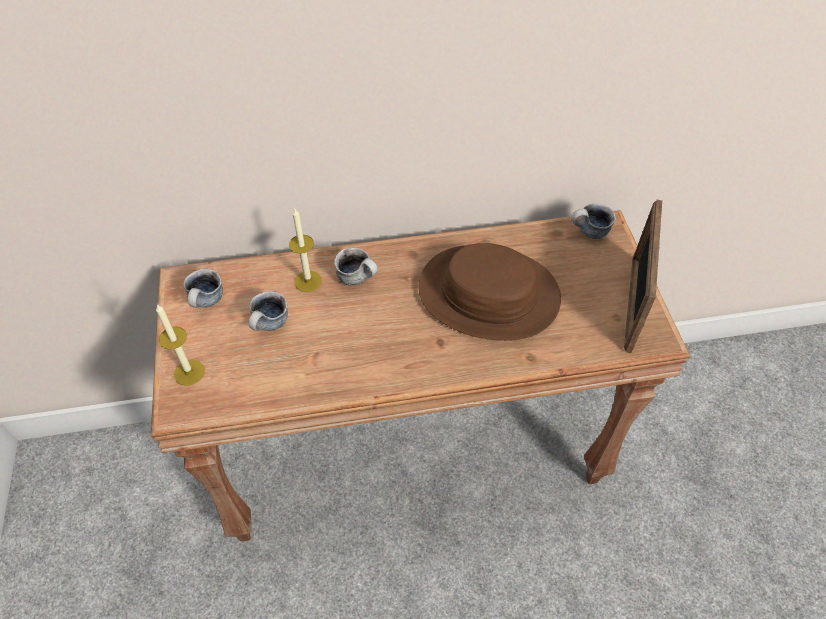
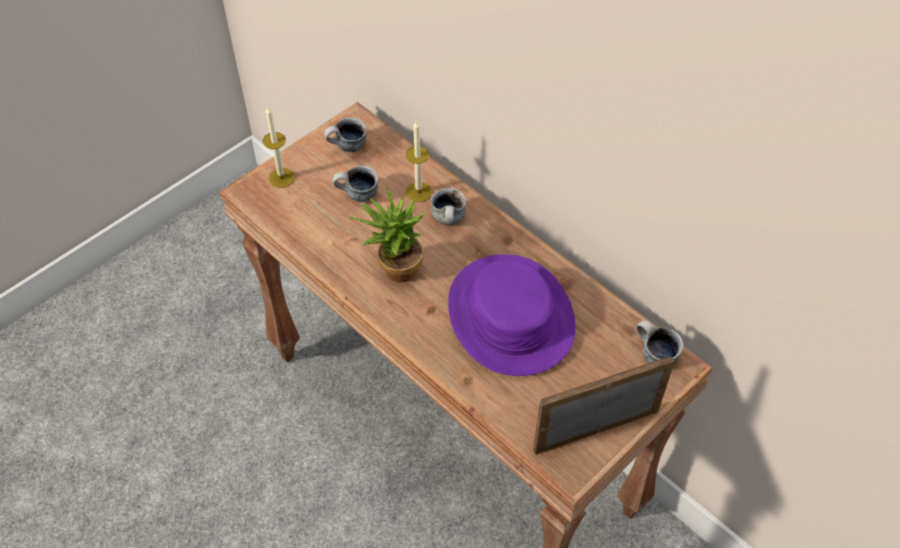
camera: 55 degrees right, 0 degrees up
brown hat [418,243,561,341] -> purple hat [448,254,576,376]
none -> potted plant [350,186,426,283]

